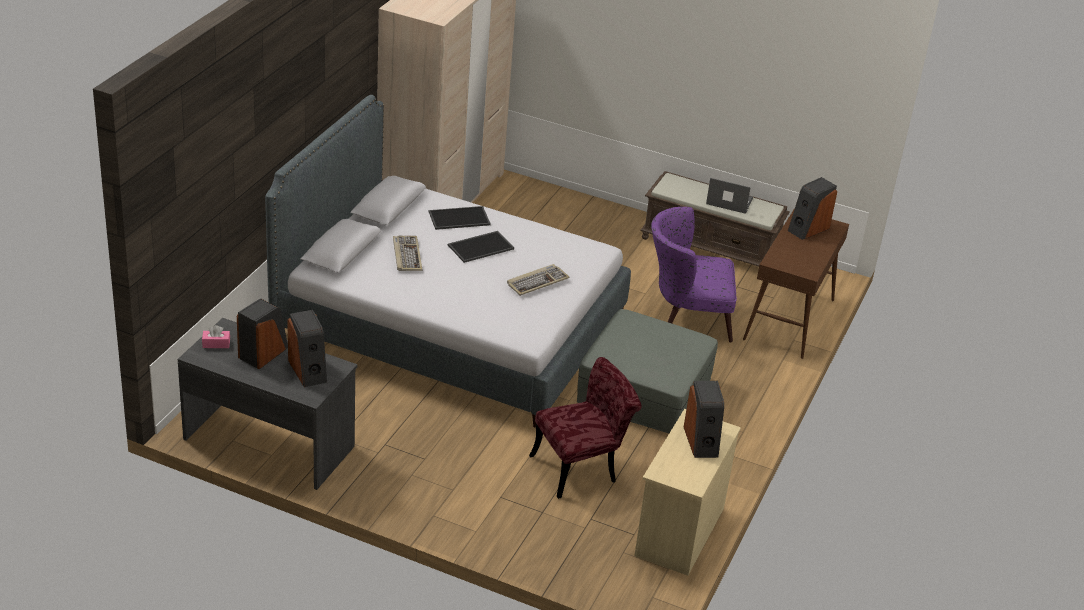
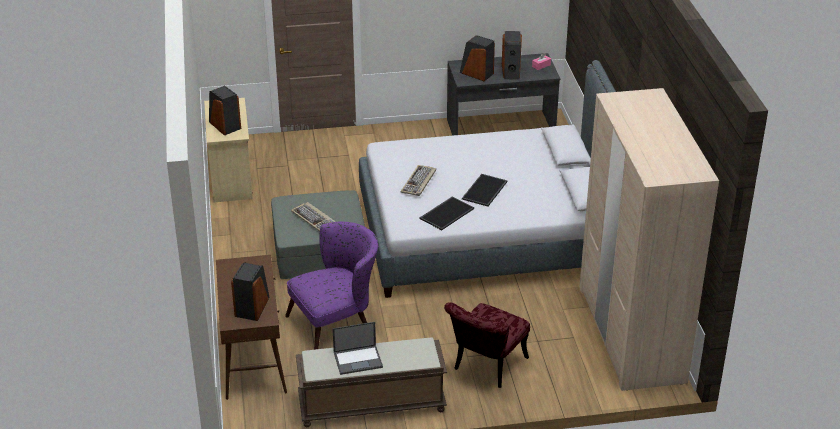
camera: 150 degrees right, 0 degrees up
keyboard [393,236,422,271] -> keyboard moved to [291,202,336,232]
tray [429,206,491,230] -> tray moved to [420,197,474,230]
red chair [529,357,641,499] -> red chair moved to [444,302,530,388]

